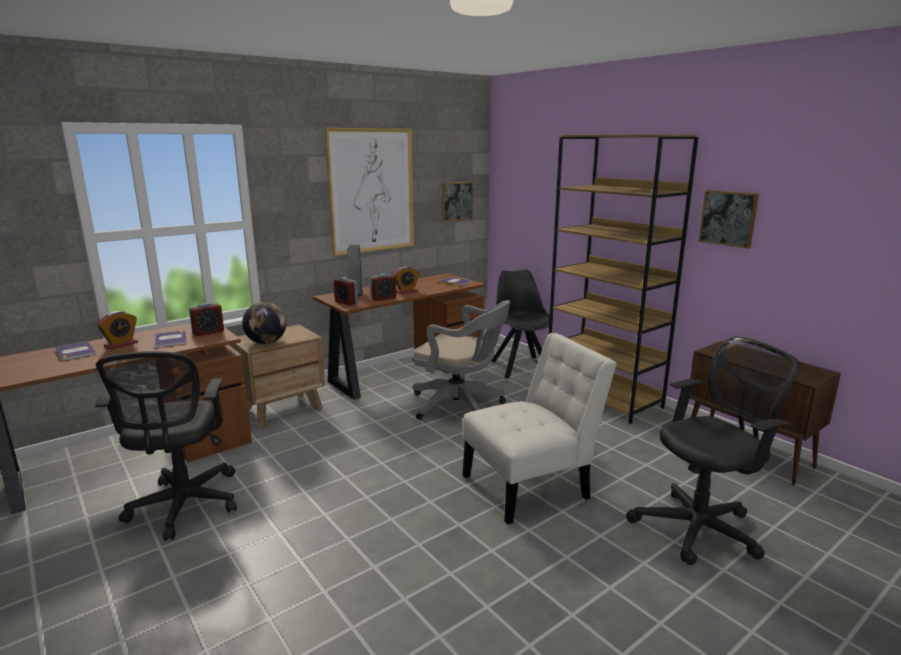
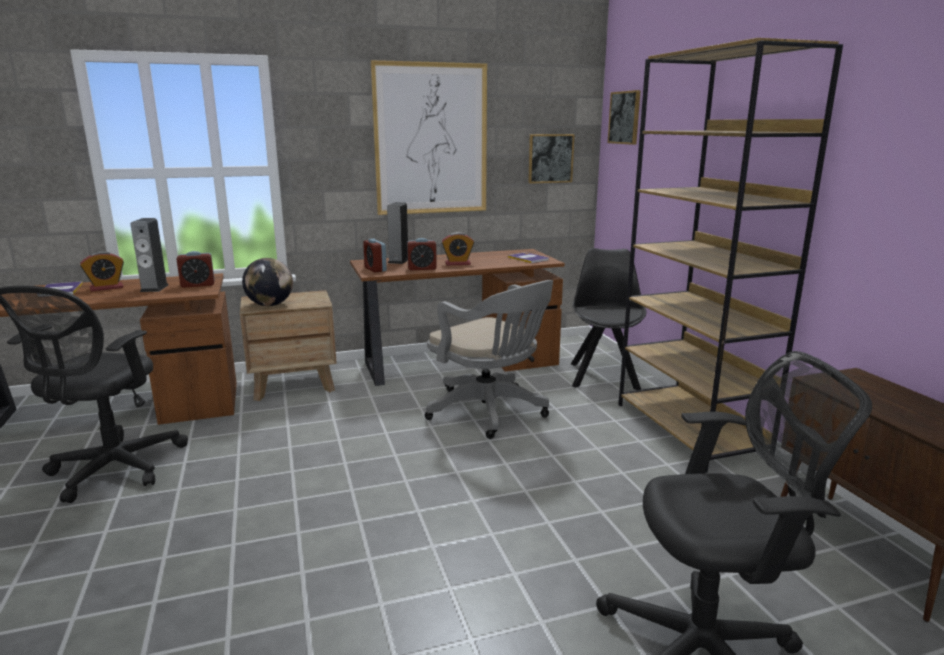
camera: 20 degrees right, 0 degrees up
book [155,330,187,348] -> speaker [130,218,169,292]
white chair [463,333,617,525] -> none
picture [698,190,759,249] -> picture moved to [608,90,641,145]

